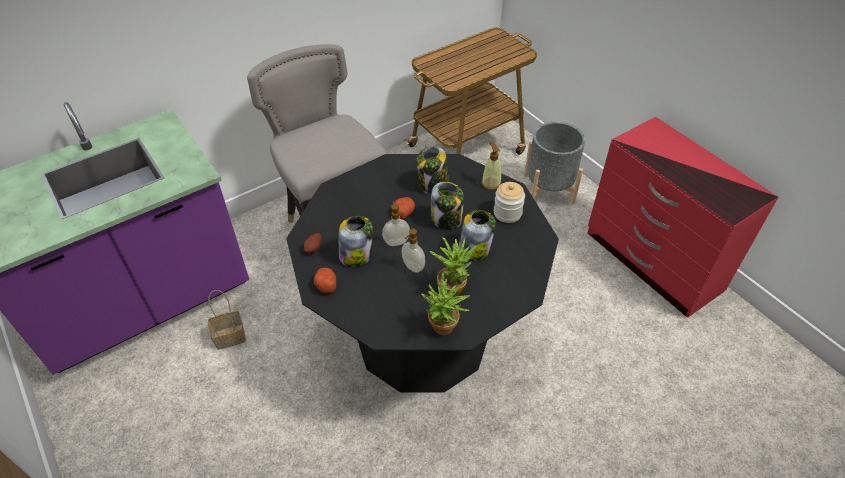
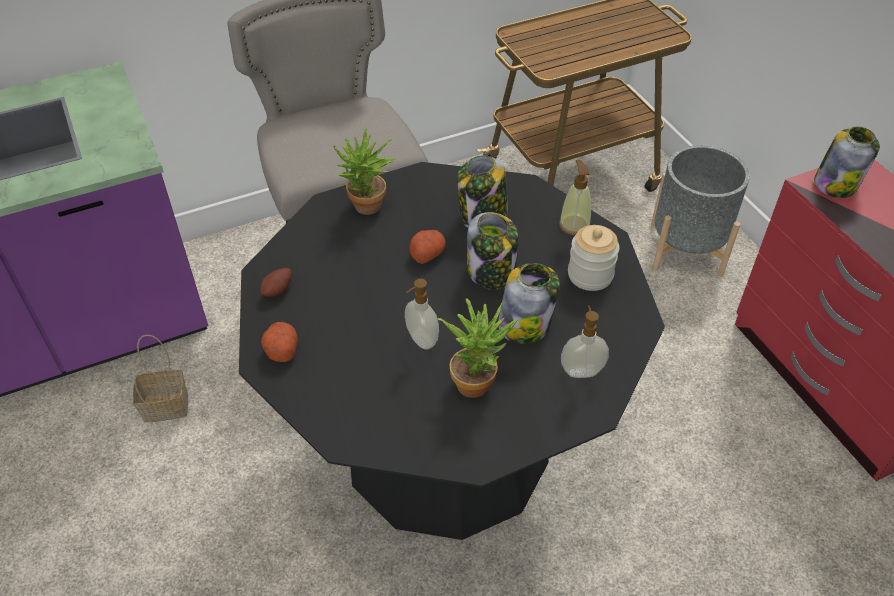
camera: 10 degrees right, 0 degrees up
jar [339,216,373,267] -> jar moved to [814,127,880,198]
soap dispenser [382,201,410,246] -> soap dispenser moved to [561,305,609,378]
potted plant [422,273,470,335] -> potted plant moved to [334,127,396,215]

